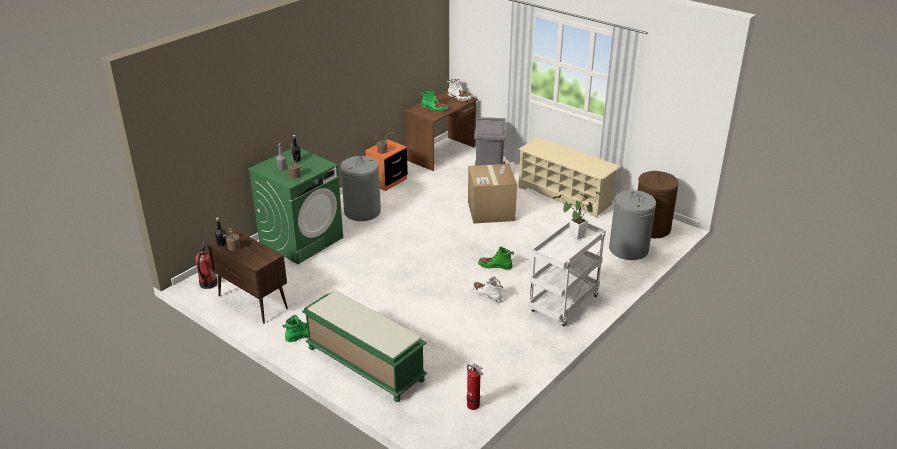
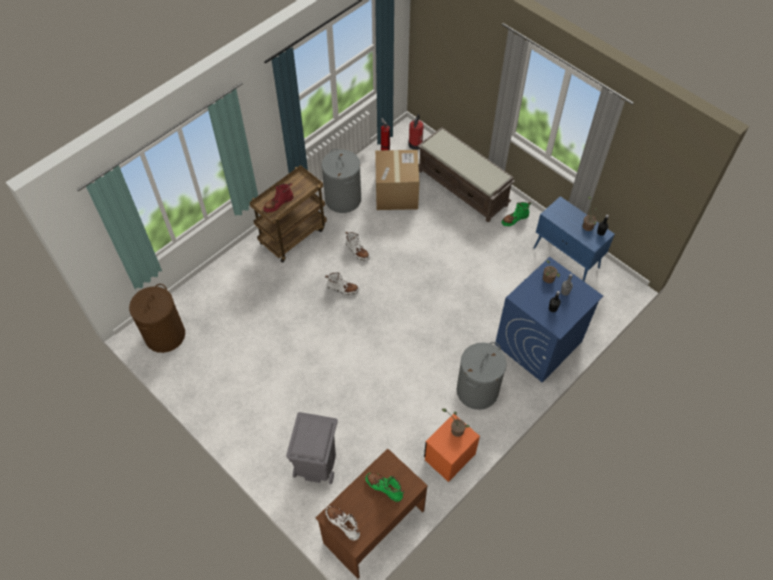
camera: 175 degrees left, 25 degrees up
fire extinguisher [195,238,218,289] -> fire extinguisher moved to [408,114,424,150]
brown cabinet [207,229,288,324] -> blue cabinet [534,196,615,281]
green washing machine [248,148,343,264] -> blue washing machine [495,257,603,382]
green bench [302,290,427,402] -> brown bench [417,127,515,222]
cardboard box [468,164,517,224] -> cardboard box moved to [375,150,420,210]
green boot [478,247,514,269] -> white boot [325,272,360,295]
beige shoe rack [518,137,620,218] -> none
white cart [528,220,606,326] -> brown cart [249,165,327,263]
potted plant [553,192,601,240] -> red boot [263,183,294,212]
grey laundry basket [609,190,656,260] -> grey laundry basket moved to [321,148,361,213]

